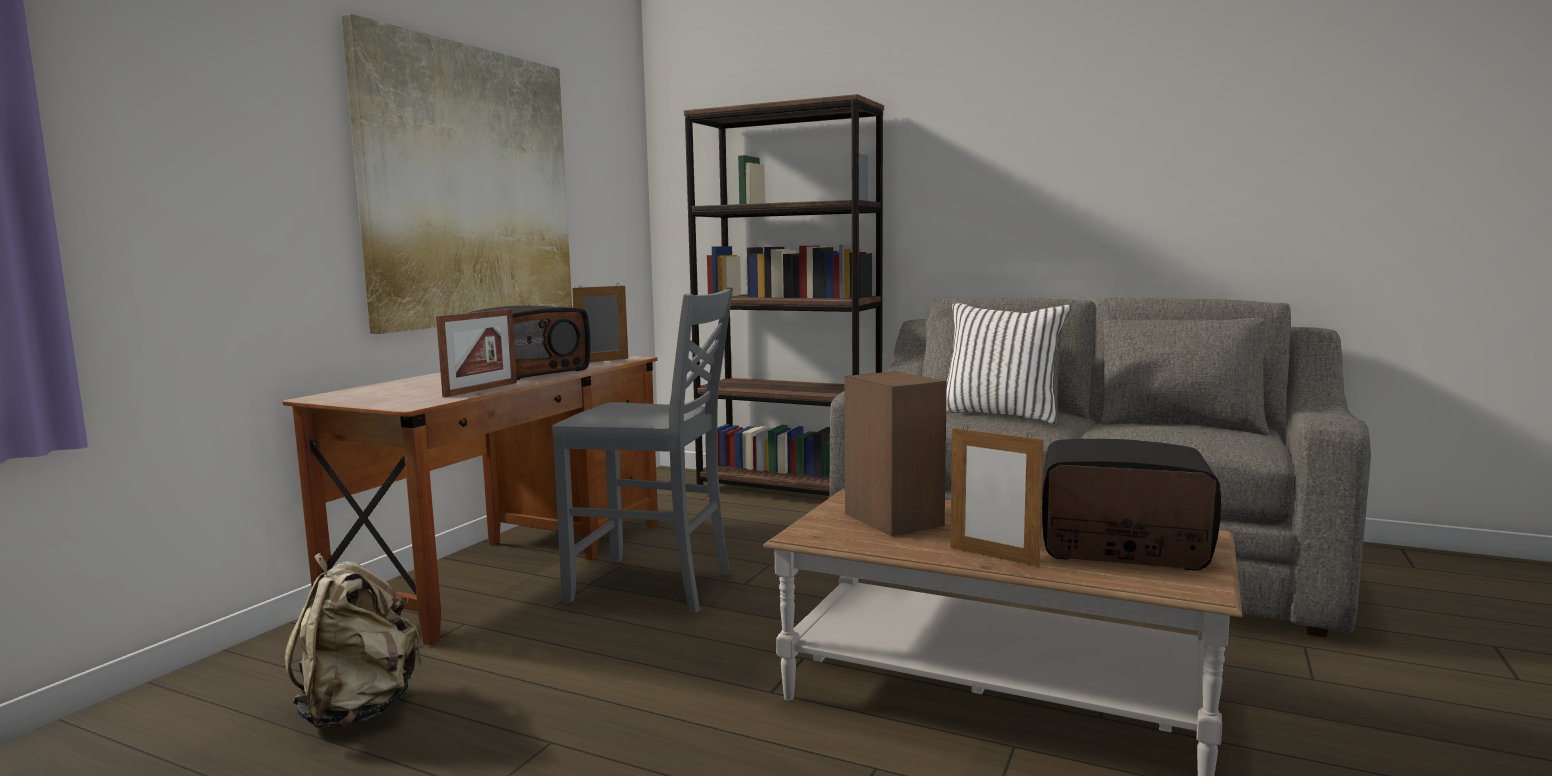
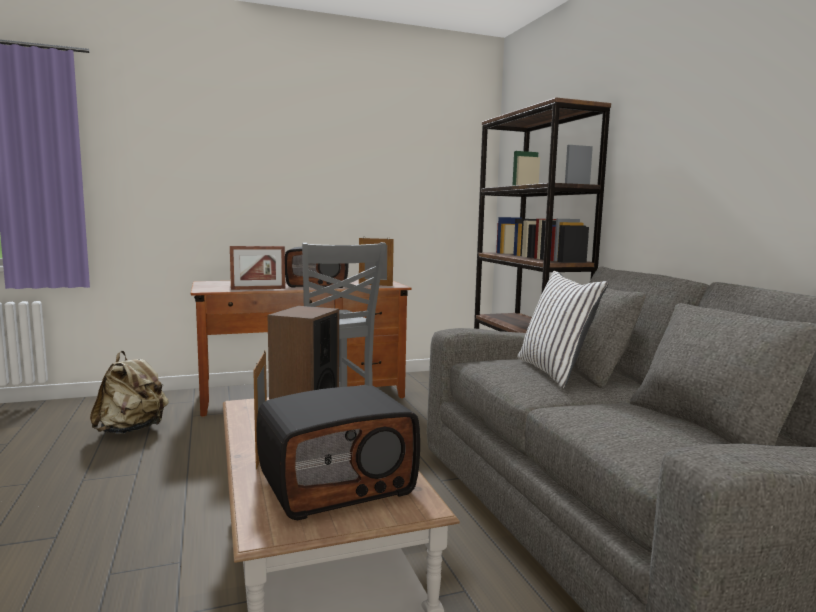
camera: 45 degrees right, 0 degrees up
picture [341,14,572,334] -> none
radio [1042,439,1221,571] -> radio turned 90 degrees clockwise [257,386,420,520]

